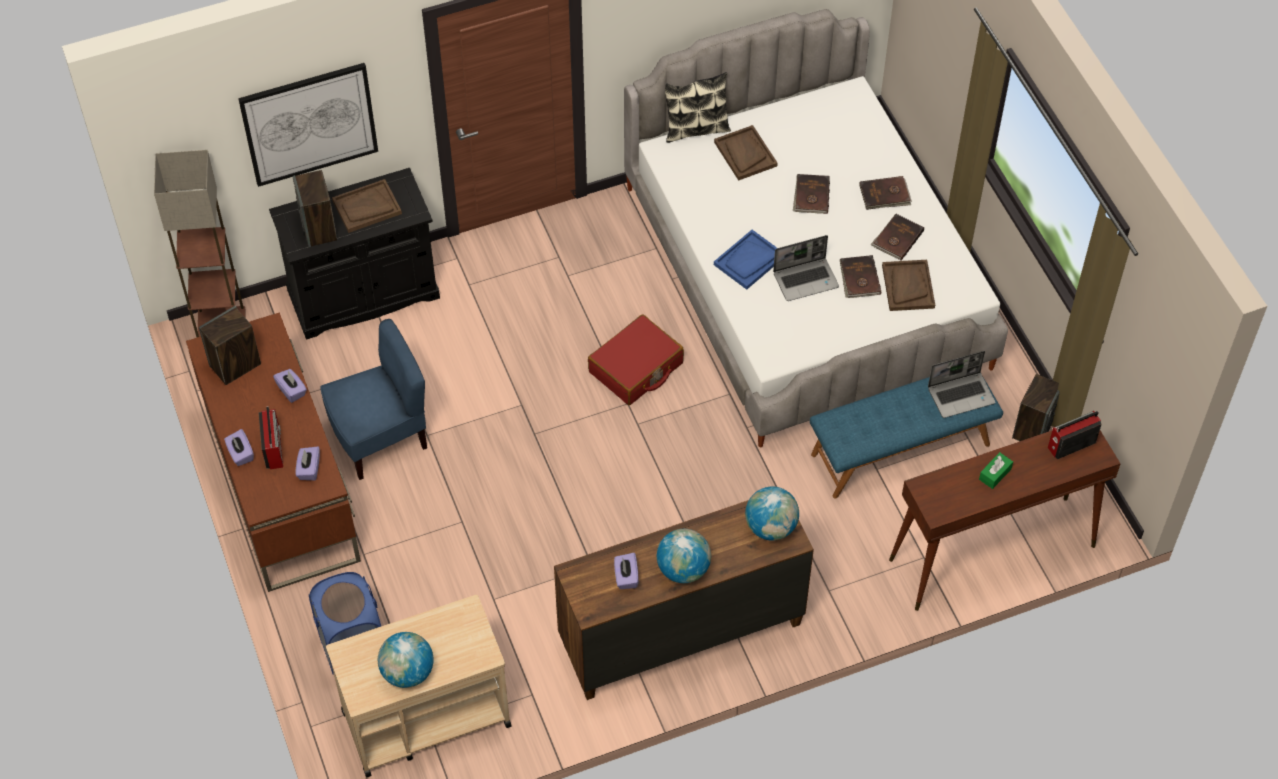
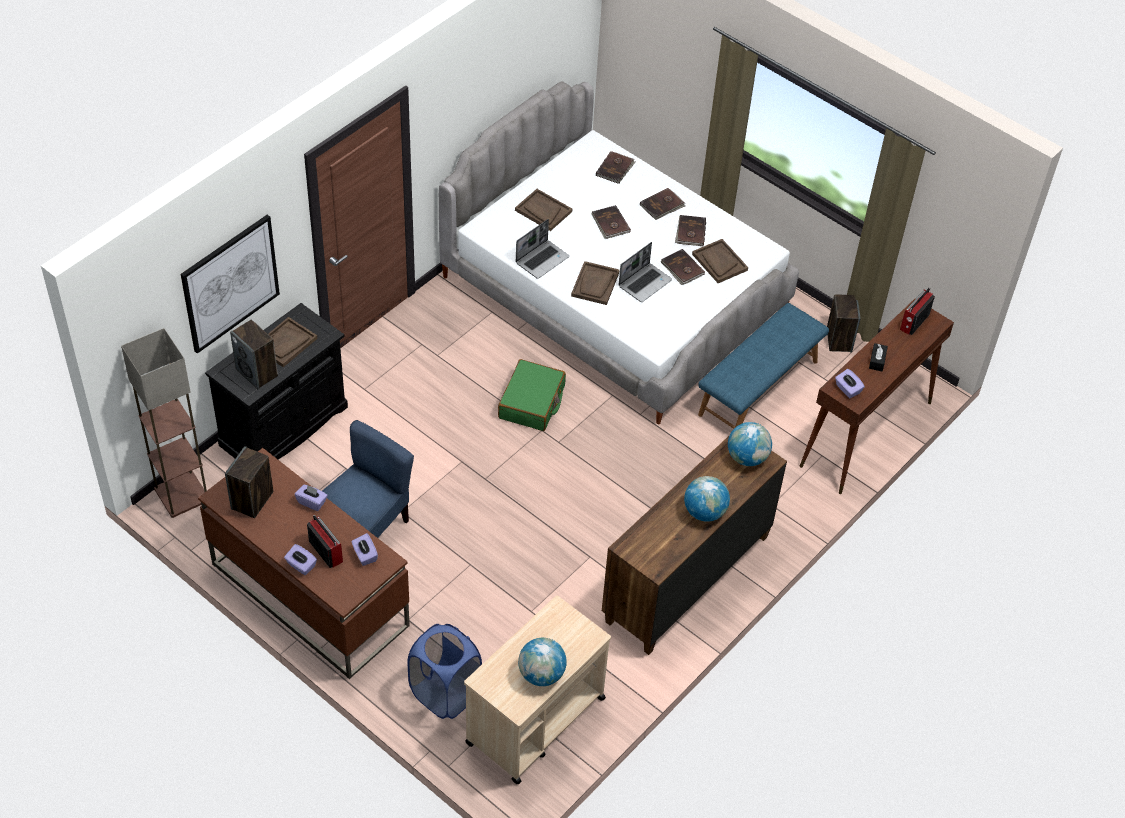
camera: 30 degrees left, 5 degrees down
red suitcase [588,314,684,405] -> green suitcase [498,359,566,431]
purple tissue box [614,553,639,589] -> purple tissue box moved to [835,369,865,398]
pillow [665,72,731,143] -> none
blue tray [714,230,777,290] -> brown tray [571,261,620,305]
laptop [928,351,995,418] -> laptop moved to [516,219,569,279]
green tissue box [979,452,1013,489] -> black tissue box [869,343,888,371]
none -> brown book [596,151,635,184]

